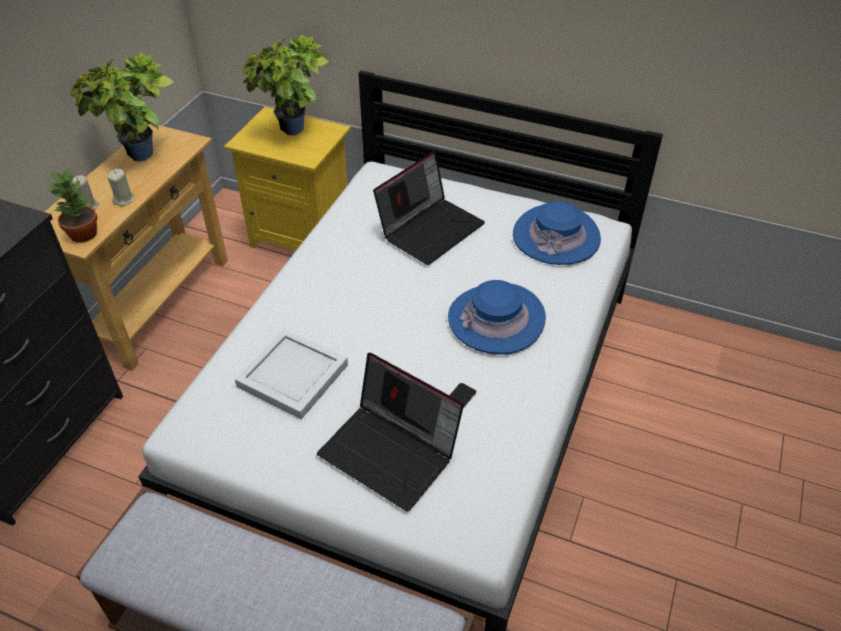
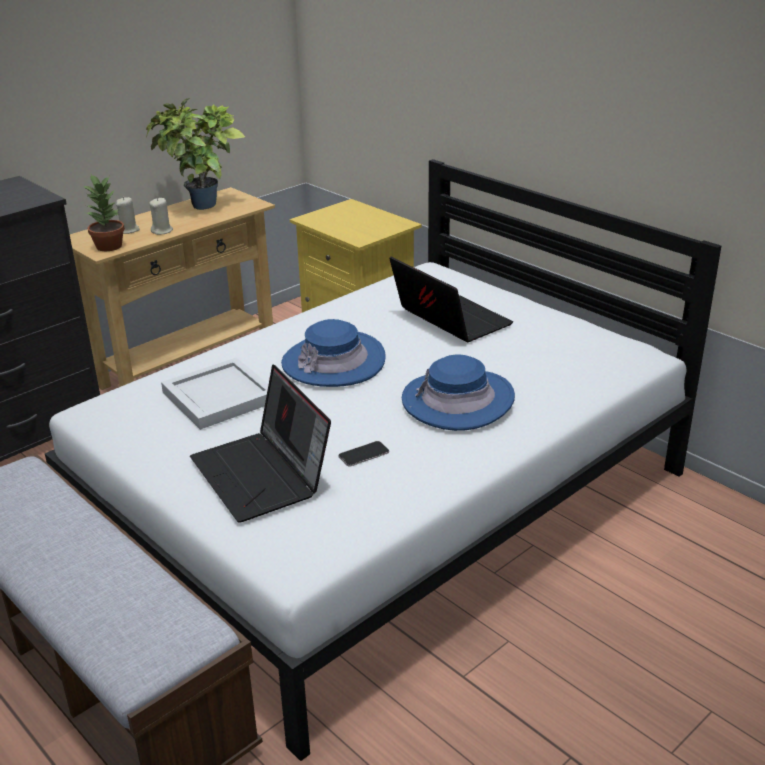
camera: 25 degrees right, 15 degrees down
potted plant [242,35,329,135] -> none
laptop [373,151,485,265] -> laptop turned 105 degrees counterclockwise [389,256,513,342]
blue hat [513,201,601,265] -> blue hat moved to [281,319,385,387]

